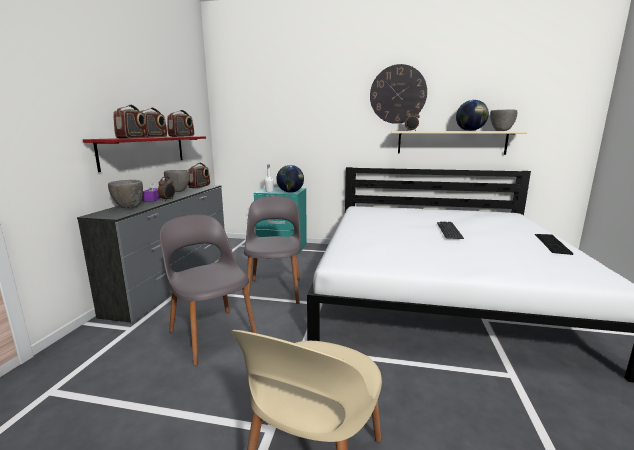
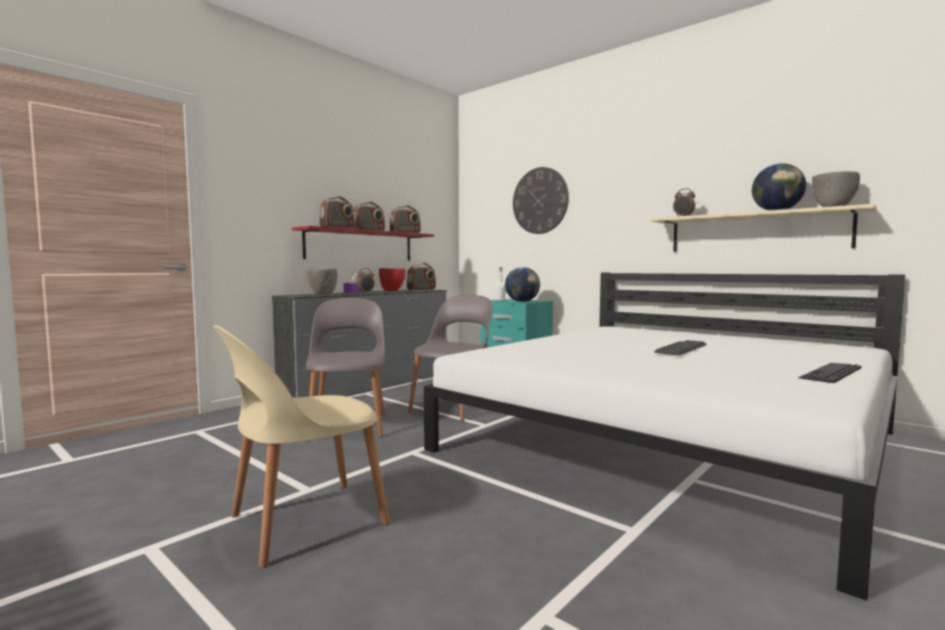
camera: 30 degrees right, 10 degrees down
grey bowl [164,170,190,192] -> red bowl [379,268,405,291]
wall clock [370,64,427,124] -> wall clock moved to [513,167,569,234]

